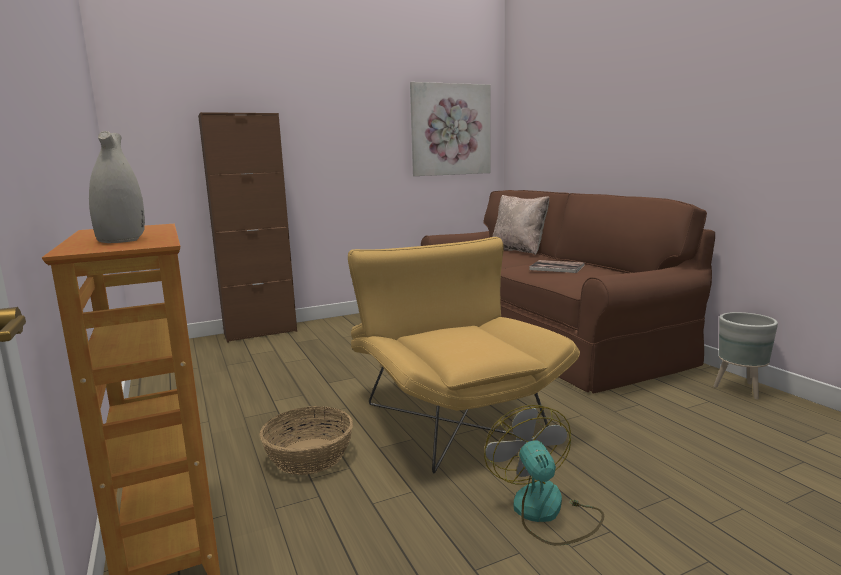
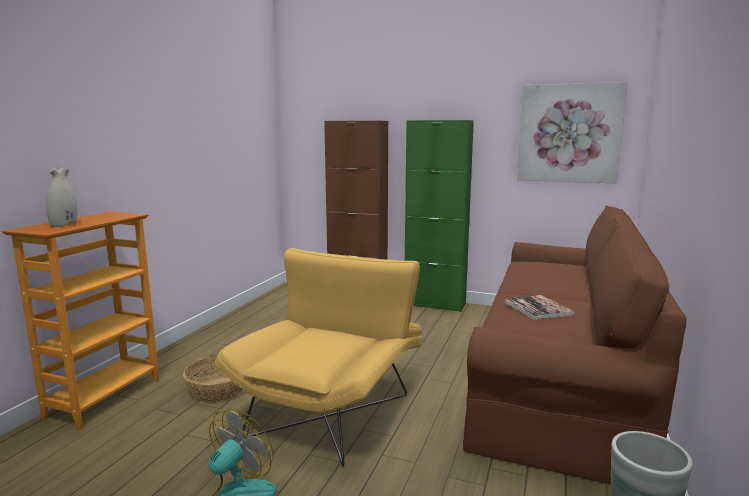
camera: 45 degrees right, 0 degrees up
beige pillow [493,195,550,255] -> none
none -> green cabinet [405,120,474,312]

